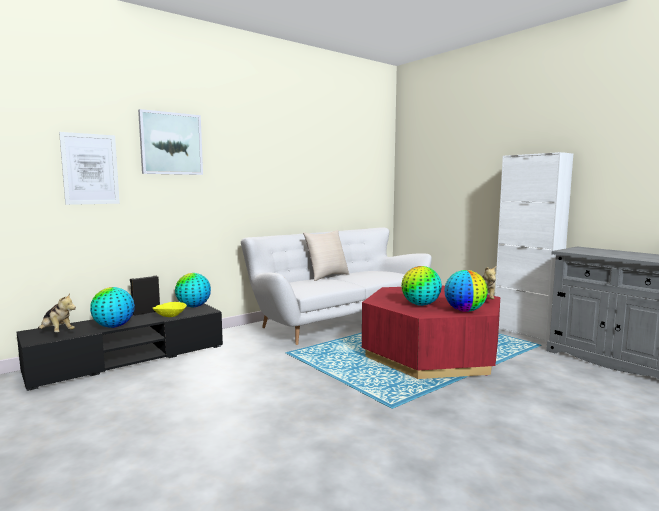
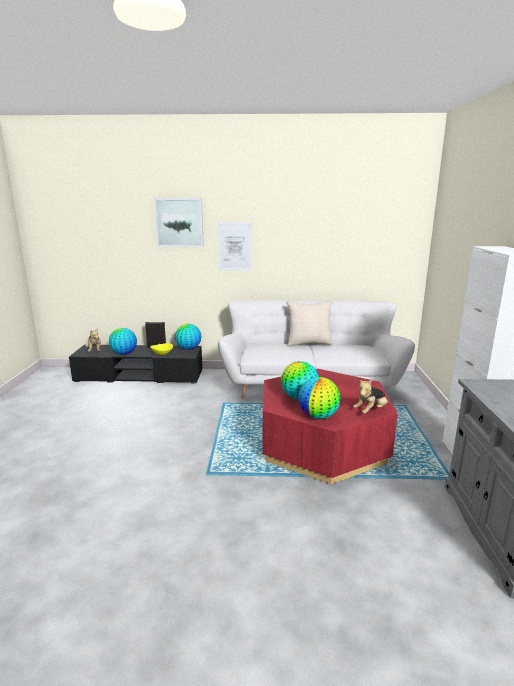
camera: 40 degrees right, 10 degrees up
picture [59,132,120,205] -> picture moved to [217,222,252,271]

